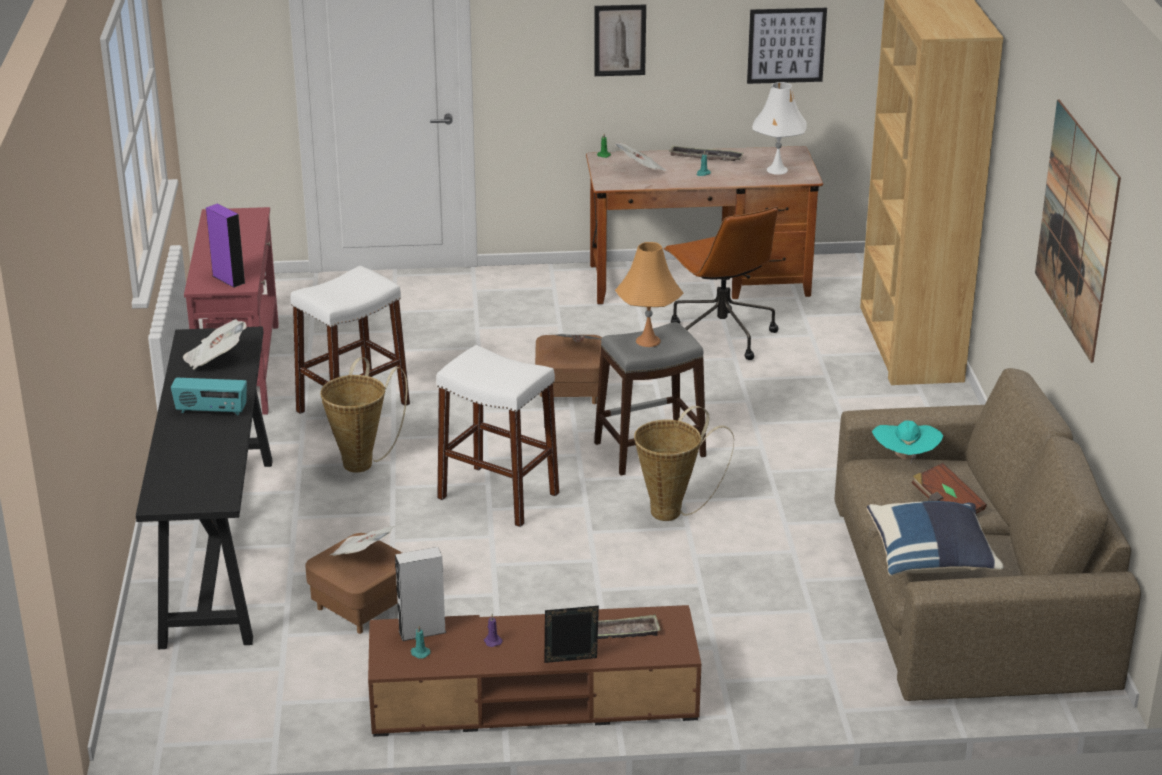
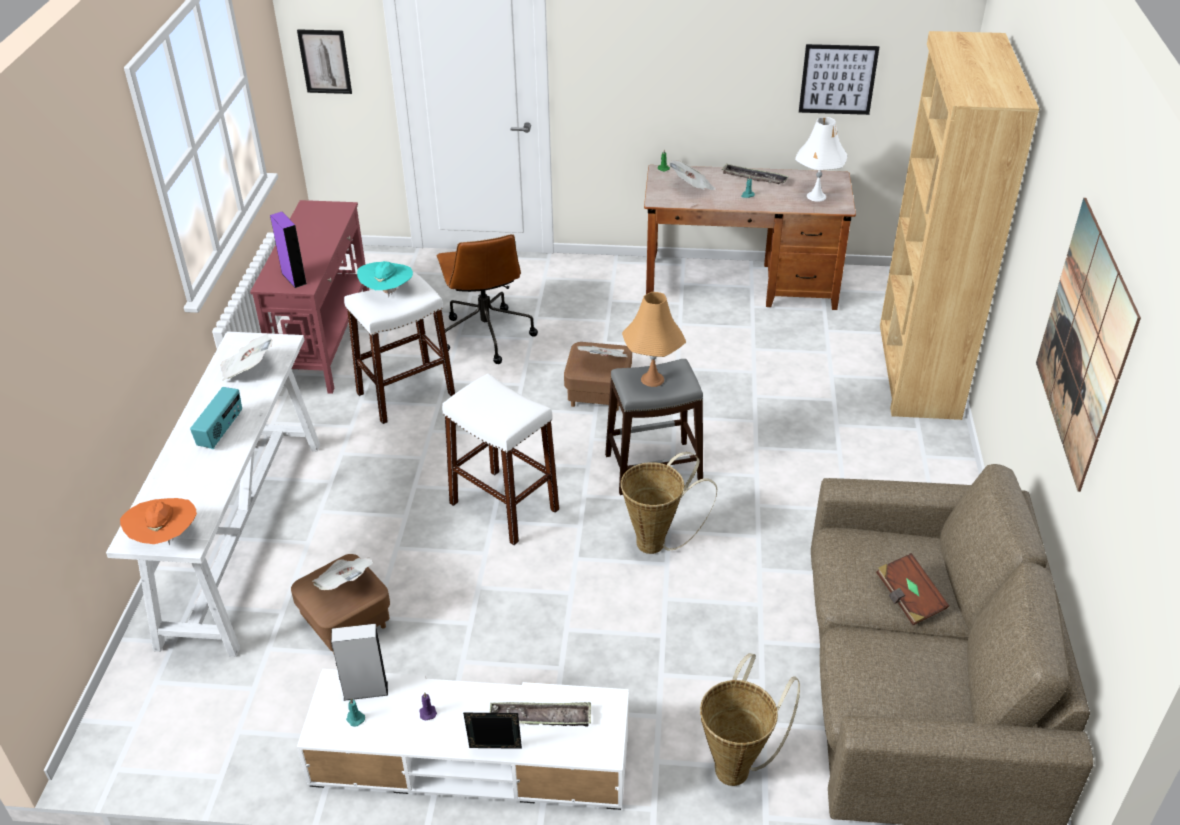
camera: 10 degrees right, 10 degrees up
black console table [136,326,273,649] -> white console table [106,332,320,657]
radio [171,378,247,415] -> radio turned 90 degrees counterclockwise [190,387,242,449]
basket [320,357,407,473] -> basket moved to [700,653,800,786]
brown tv stand [368,605,701,737] -> white tv stand [297,669,629,810]
picture [594,5,646,76] -> picture moved to [297,29,352,94]
brown office chair [663,206,778,360] -> brown office chair moved to [437,234,538,364]
blue pillow [866,501,1004,576] -> none
turquoise hat [872,420,943,462] -> turquoise hat moved to [357,261,413,298]
none -> orange hat [120,498,197,545]

